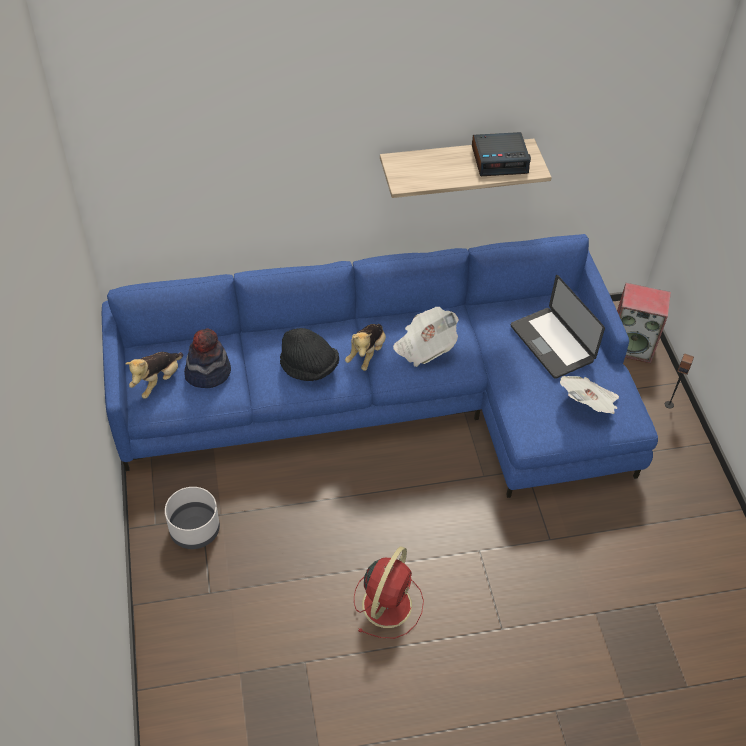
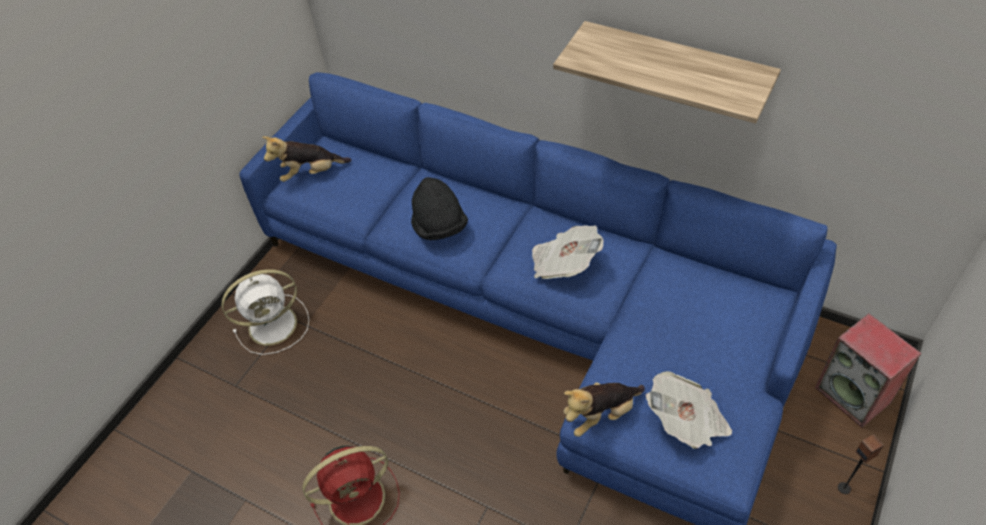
camera: 45 degrees right, 0 degrees up
grey planter [165,487,220,549] -> white fan [222,269,309,355]
hat [184,328,231,388] -> none
plush toy [345,324,386,371] -> plush toy moved to [564,382,645,437]
alarm clock [472,132,531,176] -> none
laptop [511,275,605,379] -> none

